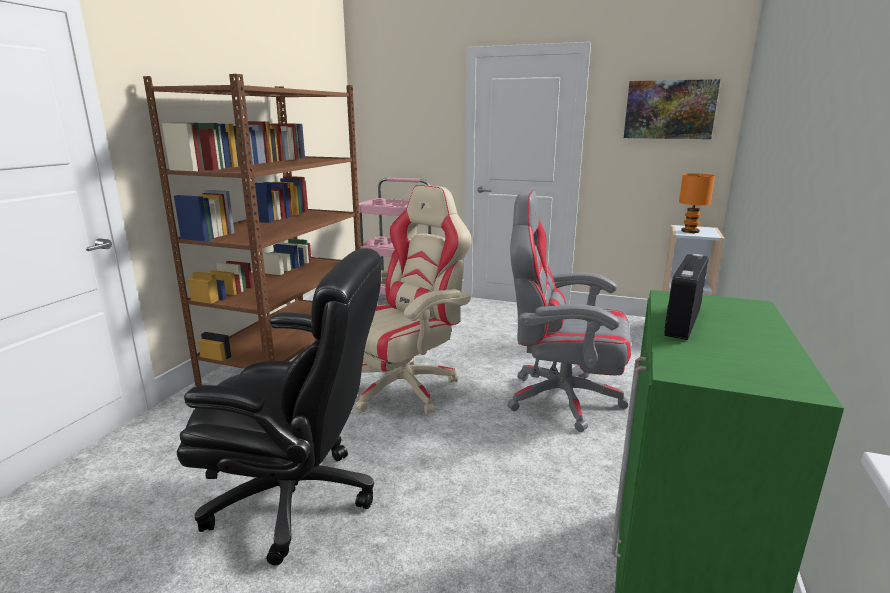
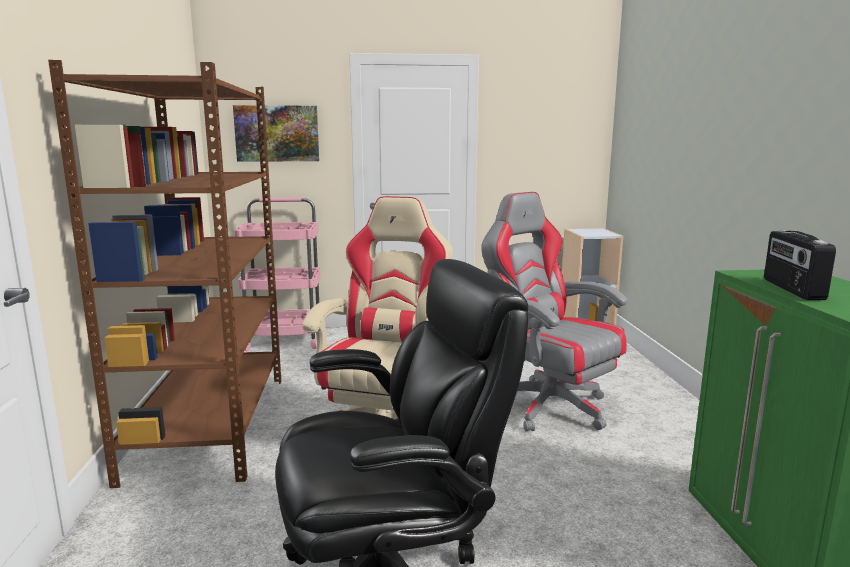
camera: 25 degrees left, 5 degrees down
grey office chair [507,190,631,432] -> grey office chair turned 60 degrees clockwise [481,192,627,432]
picture [624,79,720,139] -> picture moved to [233,105,319,162]
orange table lamp [679,173,715,233] -> none

